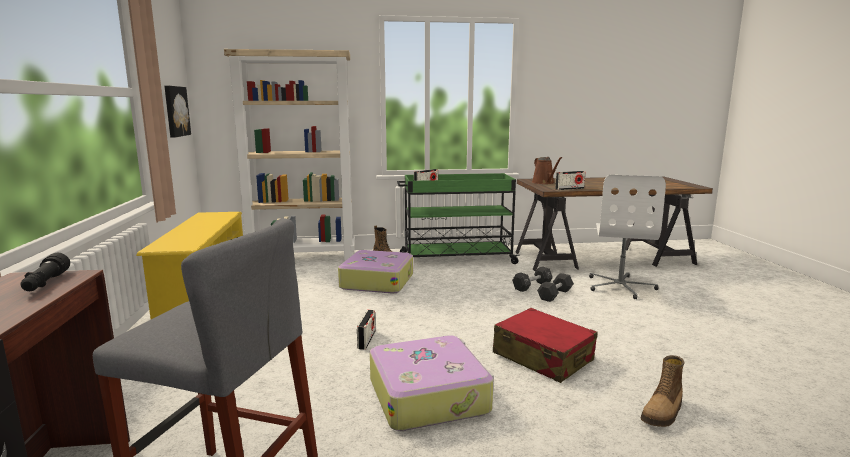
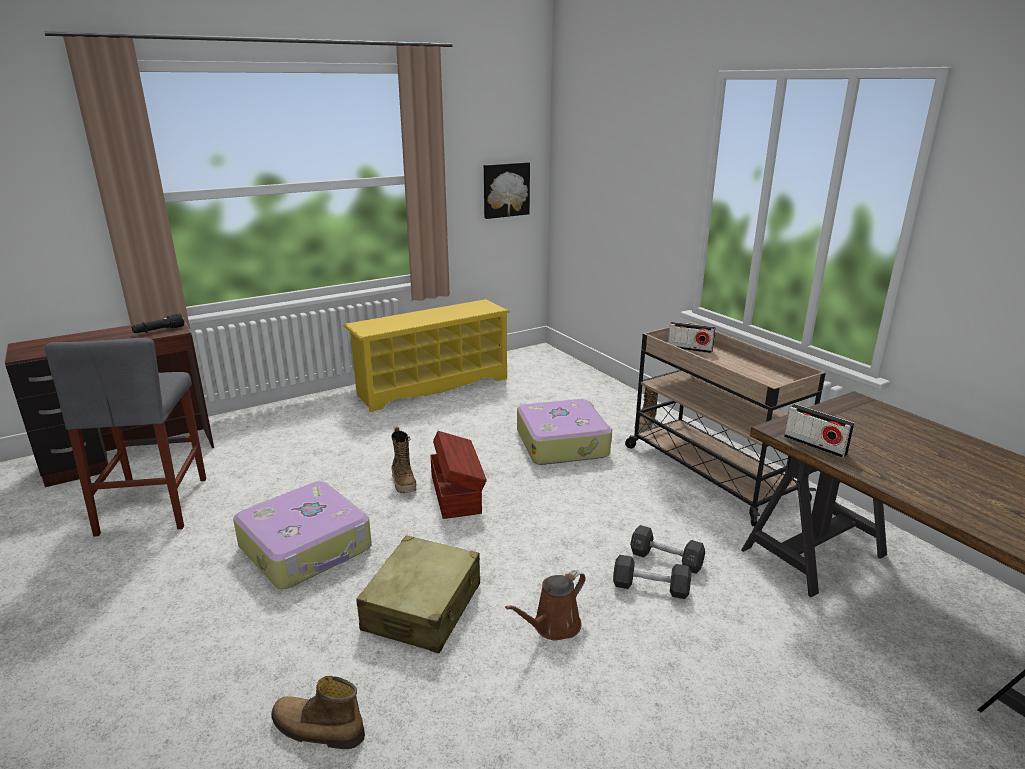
camera: 65 degrees right, 10 degrees up
beige bookcase [224,49,355,262] -> none
radio [357,310,376,350] -> boot [391,427,416,493]
green cart [397,173,520,264] -> beige cart [625,322,826,526]
red suitcase [493,308,597,383] -> beige suitcase [356,536,480,653]
brown watering can [532,157,562,184] -> brown watering can moved to [505,570,586,641]
white office chair [589,175,666,299] -> none
none -> brown storage box [430,431,487,519]

